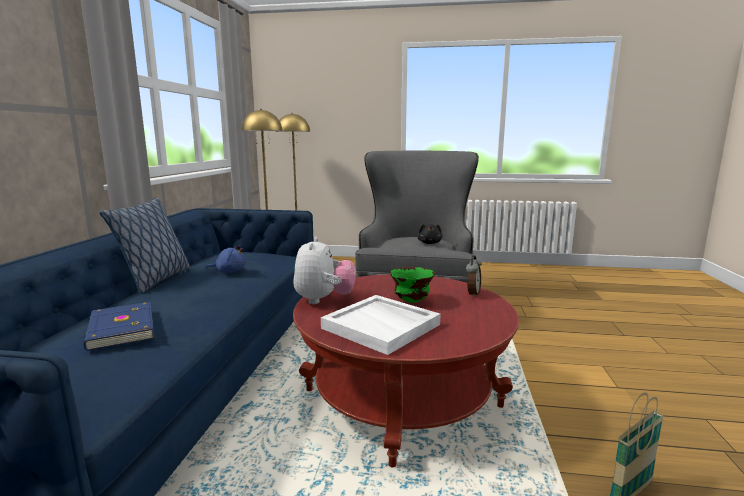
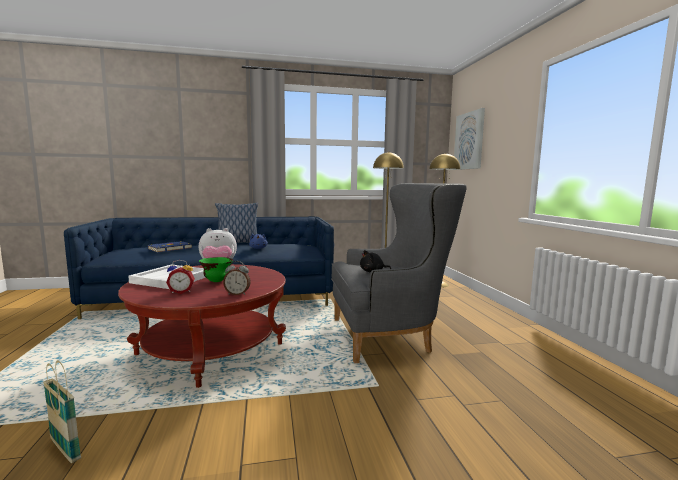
camera: 70 degrees right, 5 degrees down
none -> alarm clock [166,260,195,294]
none -> picture [454,108,485,170]

